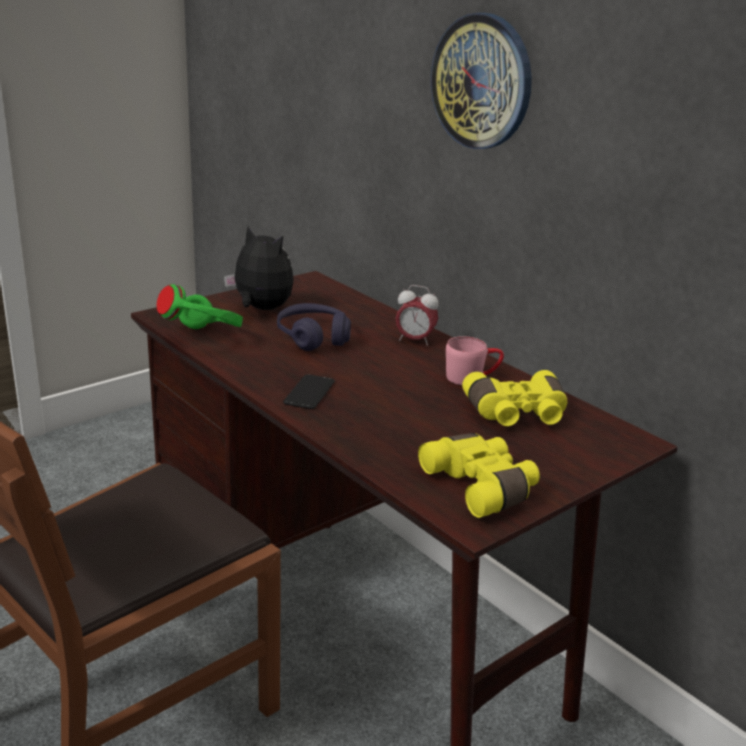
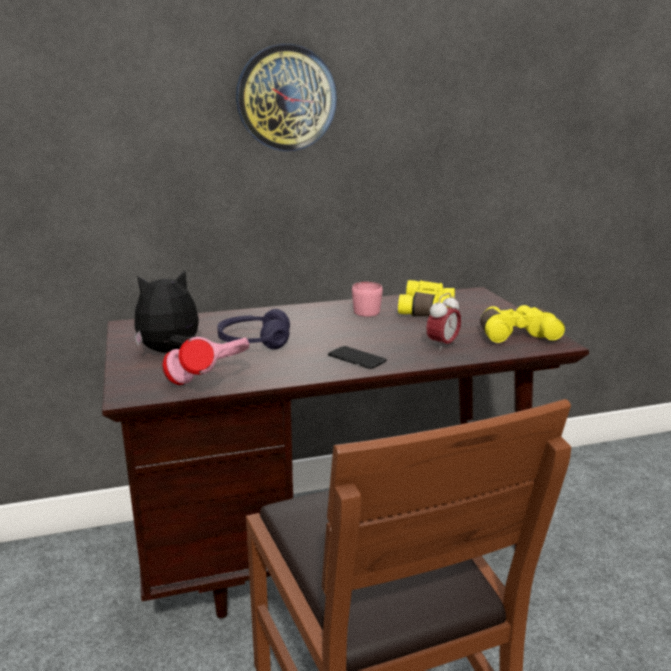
camera: 65 degrees left, 5 degrees down
green headphones [157,284,243,329] -> pink headphones [162,337,249,385]
alarm clock [395,285,439,346] -> alarm clock moved to [426,293,461,351]

